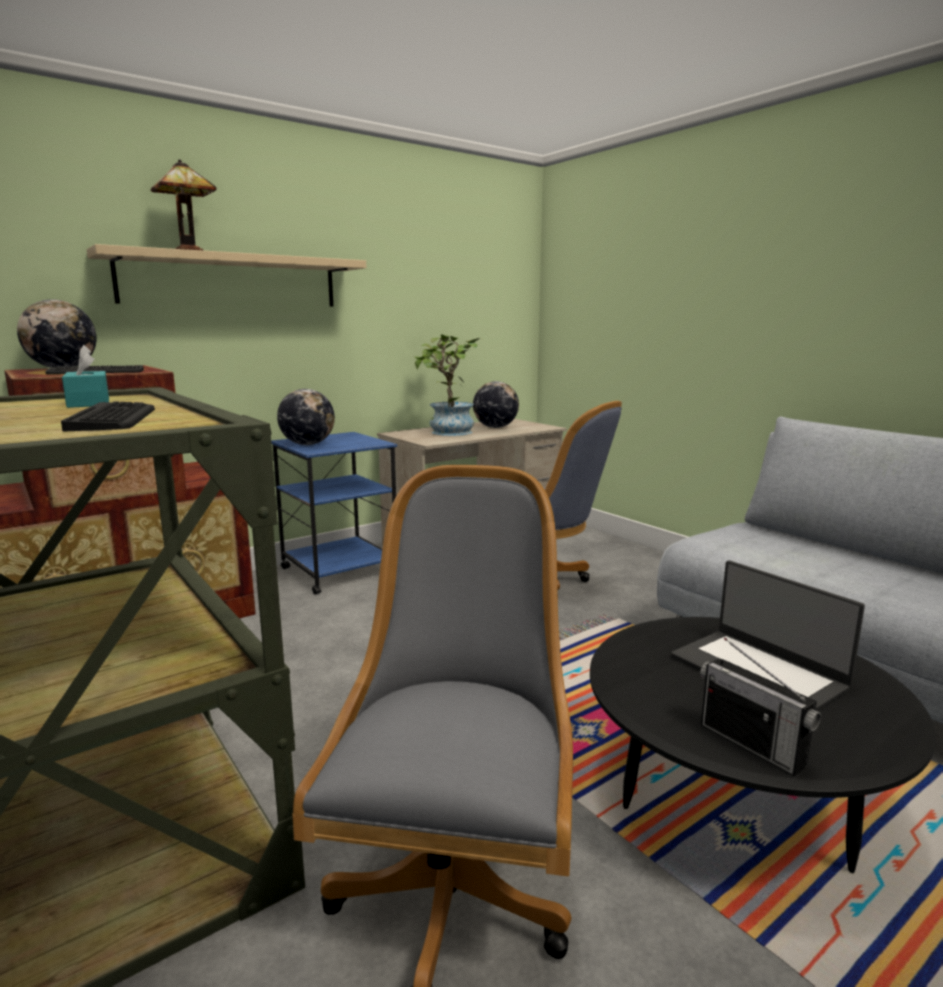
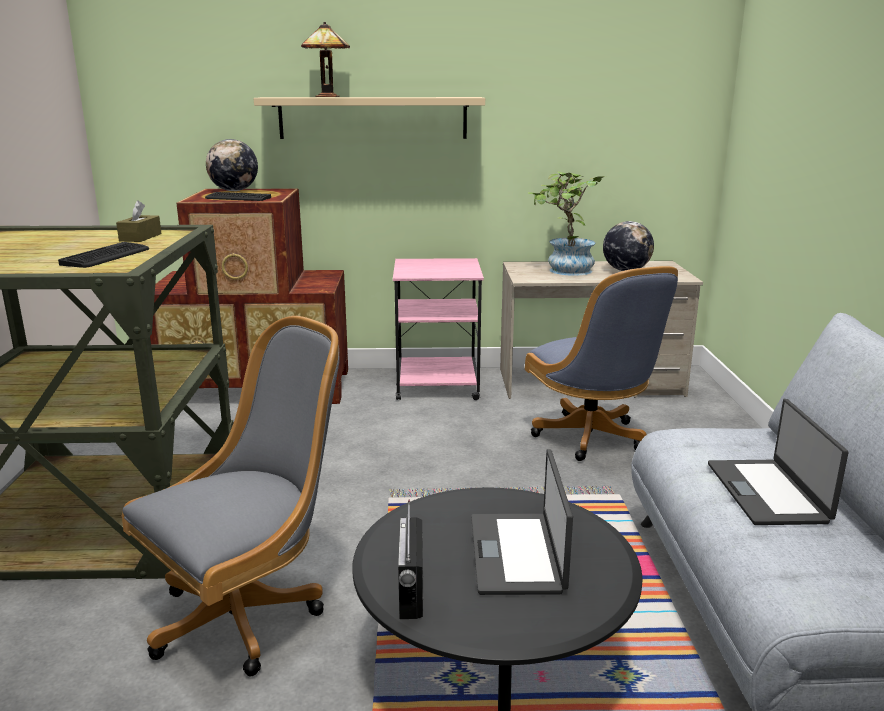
camera: 35 degrees right, 5 degrees up
turquoise tissue box [62,345,109,408] -> brown tissue box [116,200,161,242]
blue cart [271,432,397,595] -> pink cart [393,258,484,400]
globe [277,389,335,445] -> none
none -> laptop [708,399,848,525]

